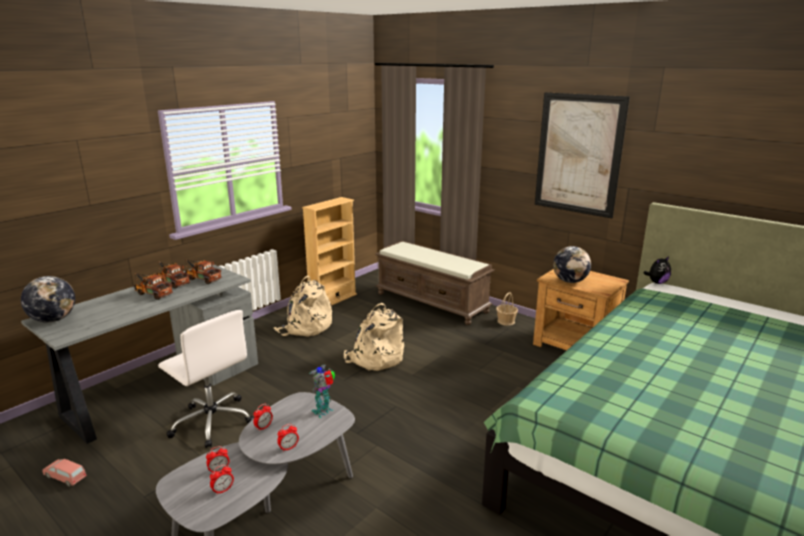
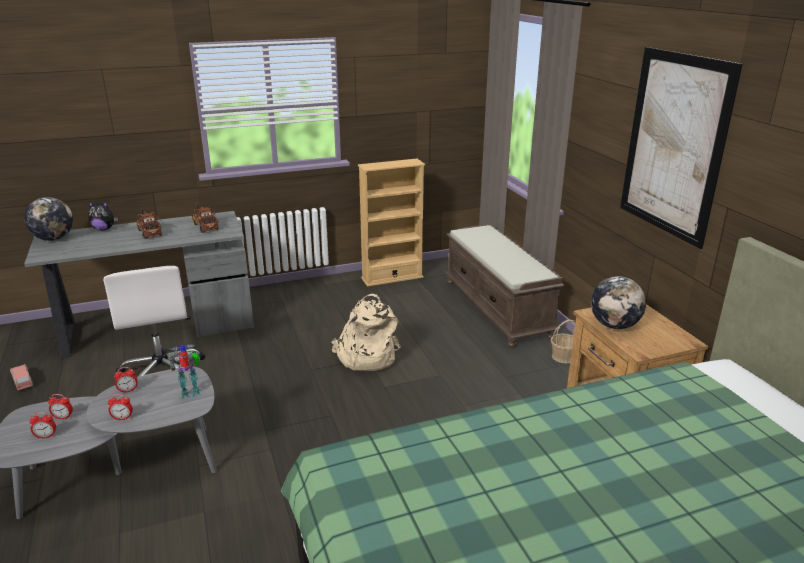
camera: 30 degrees right, 5 degrees up
toy truck [157,262,190,288] -> none
beige backpack [274,276,332,337] -> none
plush toy [643,256,671,284] -> plush toy moved to [88,201,118,230]

